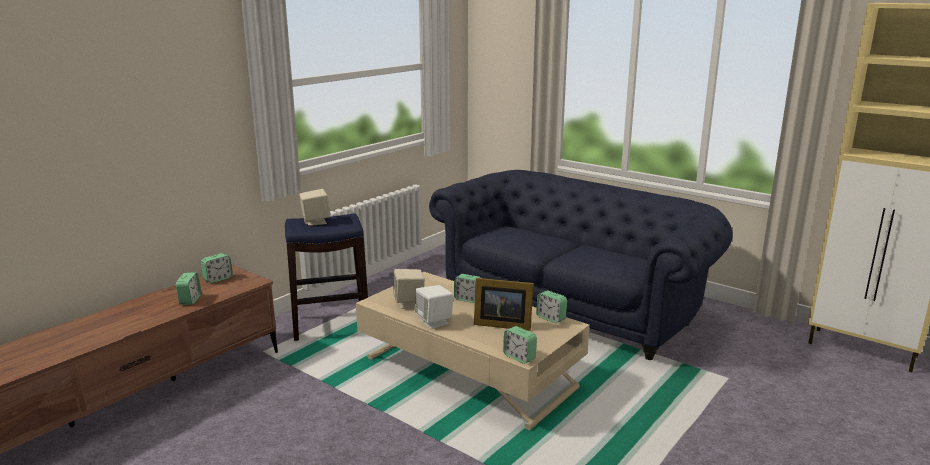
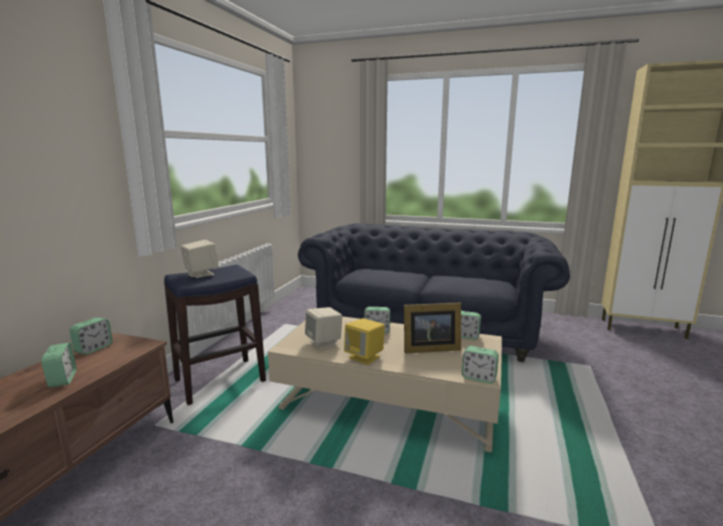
camera: 20 degrees left, 5 degrees down
white speaker [415,285,453,329] -> yellow speaker [344,318,385,365]

